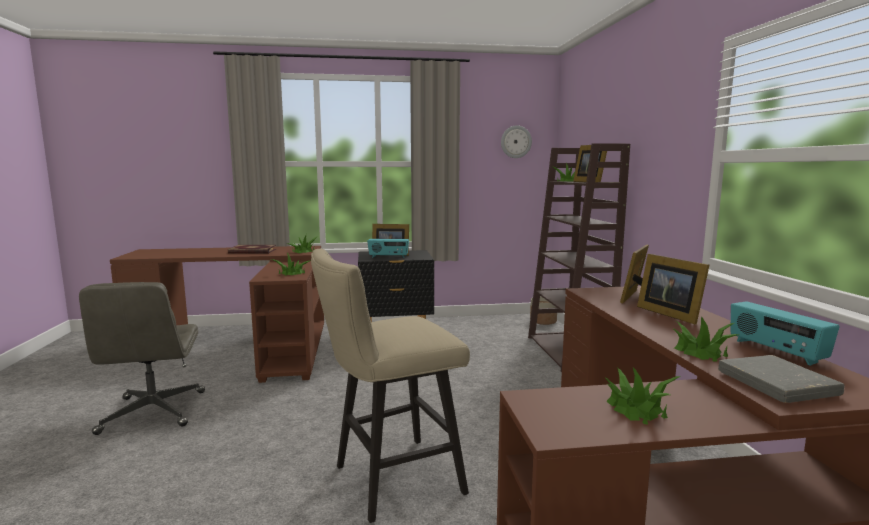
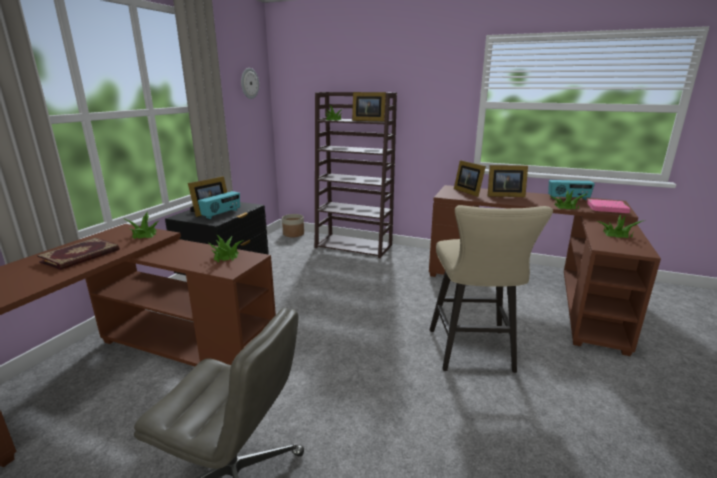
camera: 60 degrees left, 10 degrees up
grey book [718,355,845,403] -> pink book [587,199,630,213]

